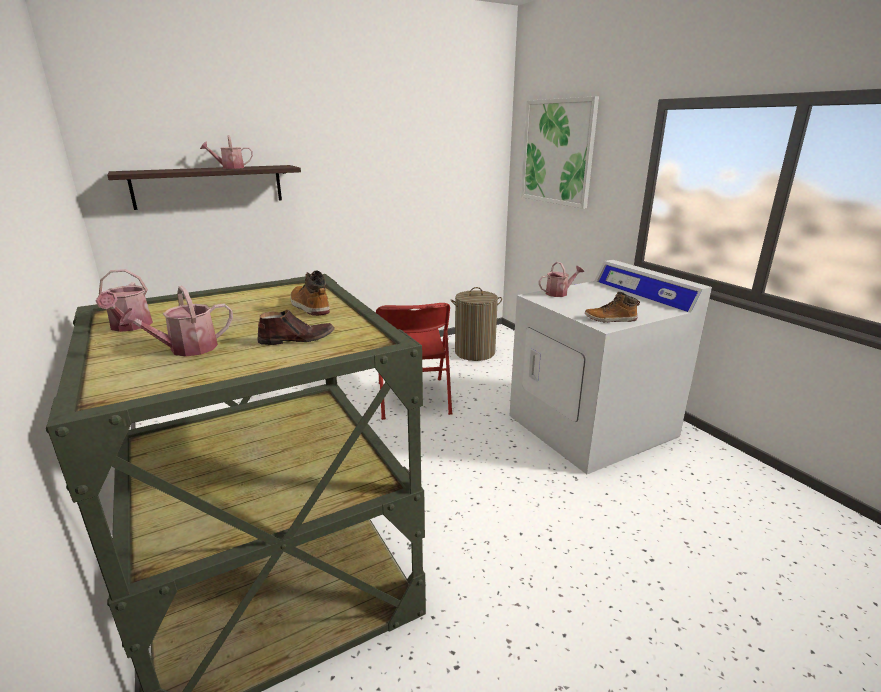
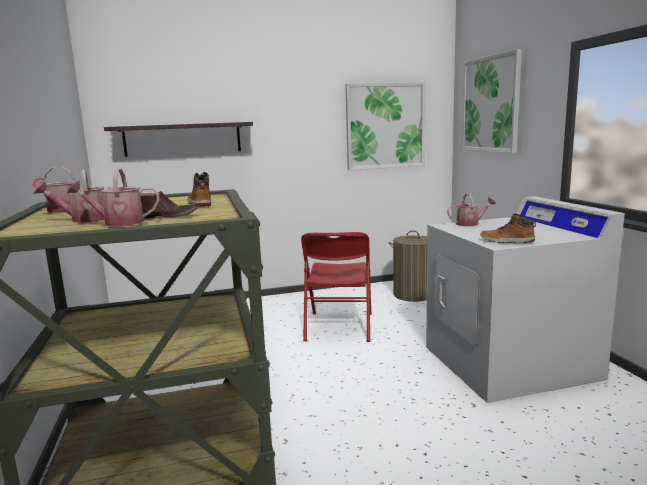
camera: 15 degrees right, 10 degrees down
watering can [200,135,253,169] -> watering can moved to [67,168,160,226]
none -> picture [345,82,426,170]

